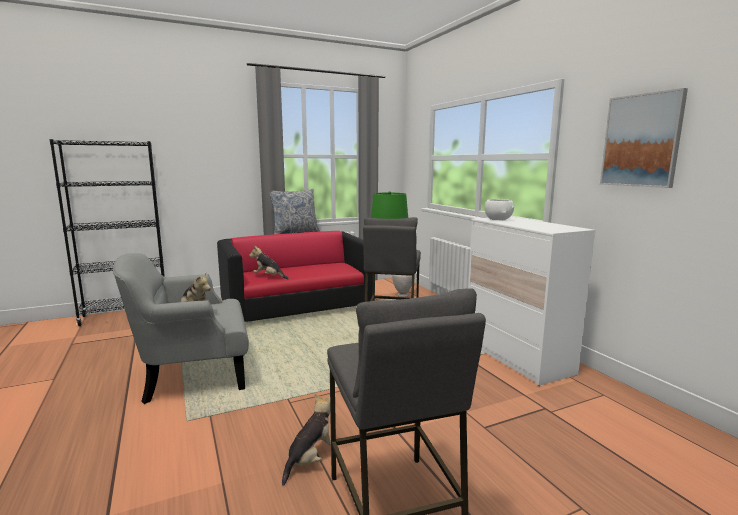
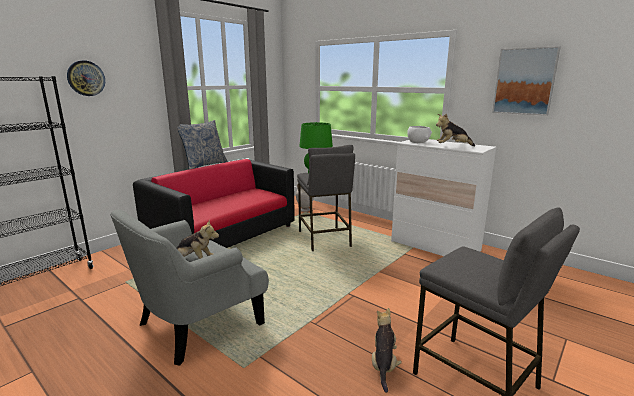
camera: 25 degrees left, 5 degrees up
plush toy [249,245,289,279] -> plush toy moved to [436,114,475,146]
none -> wall clock [67,60,105,96]

